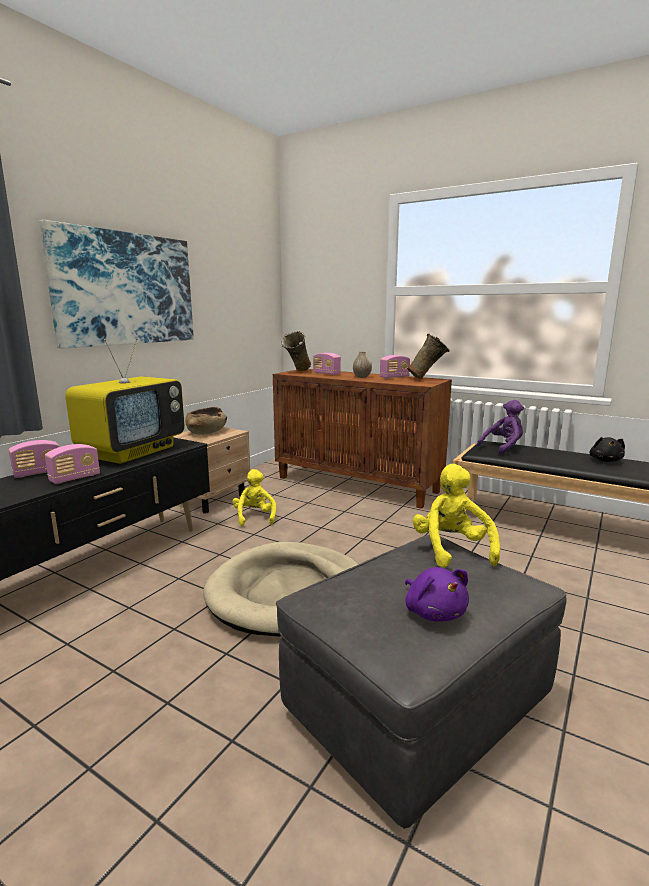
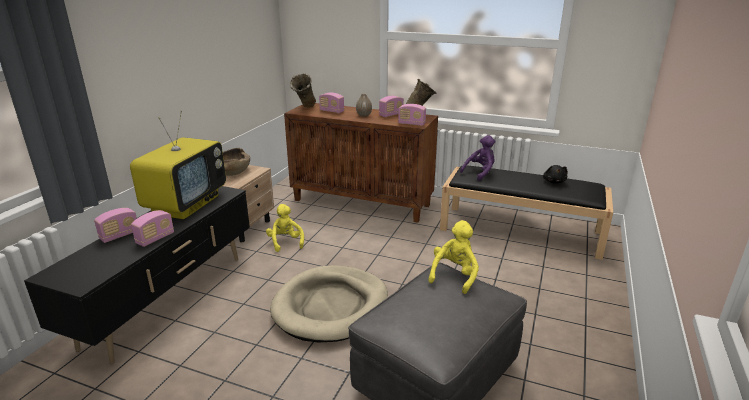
camera: 10 degrees left, 10 degrees up
picture [39,220,194,348] -> none
purple plush toy [405,567,469,622] -> none
yellow plush toy [413,464,500,568] -> yellow plush toy turned 45 degrees clockwise [428,220,479,294]
none -> radio [398,104,426,126]

